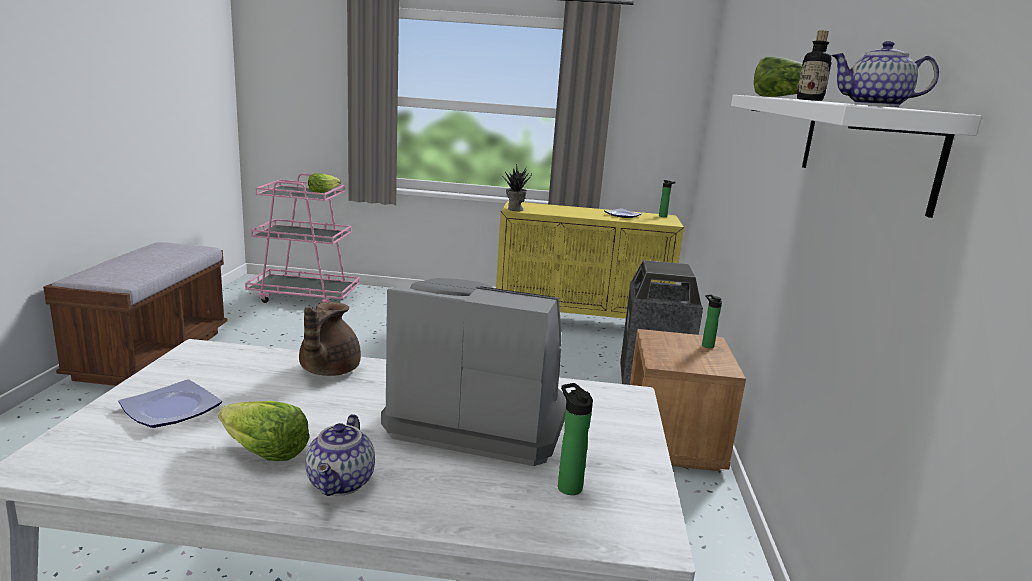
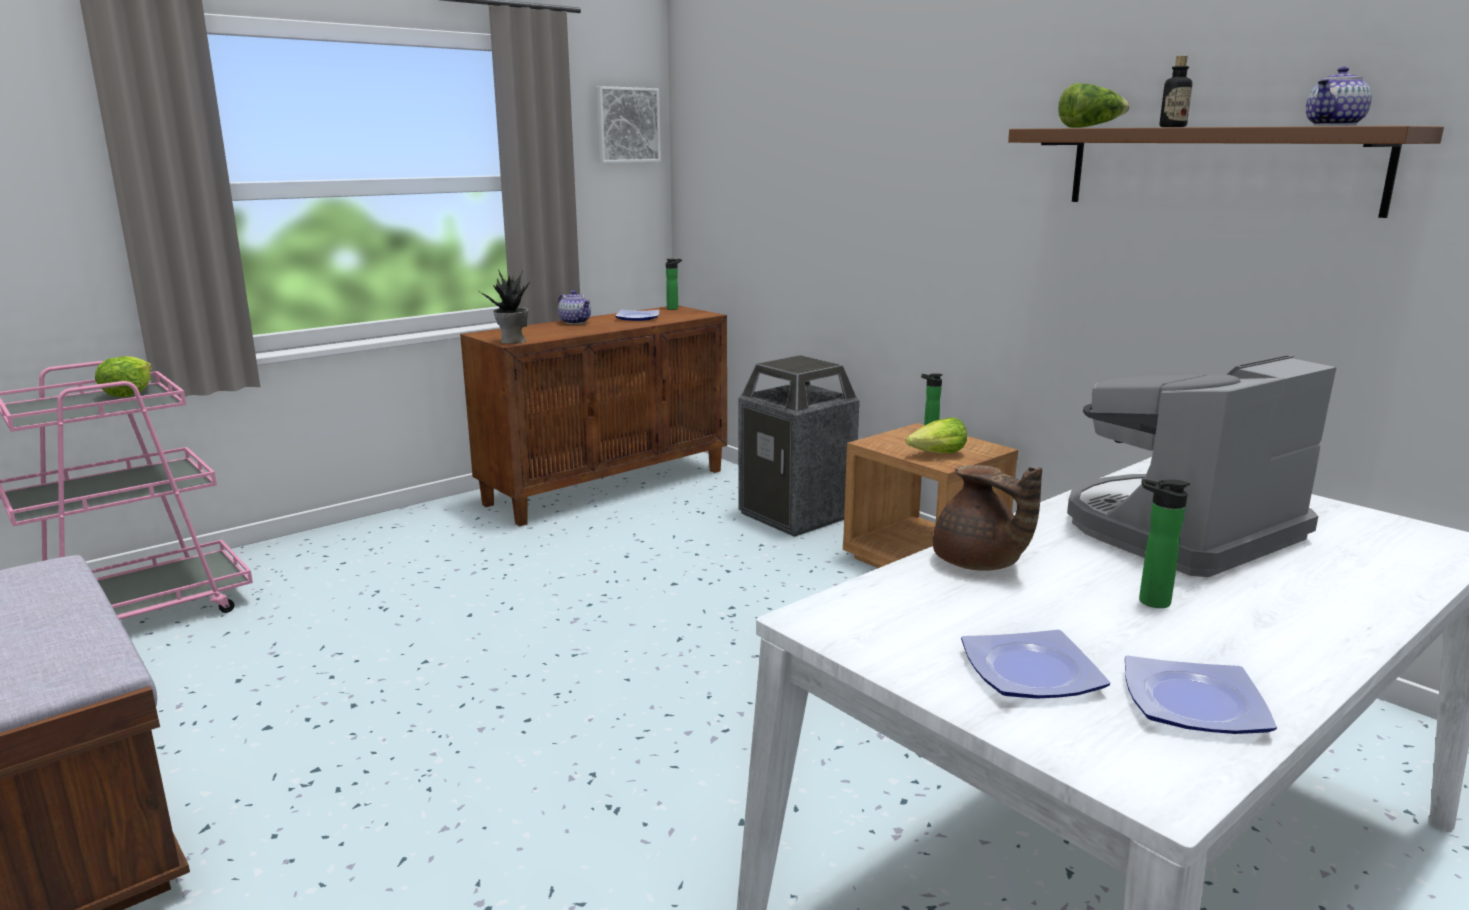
camera: 45 degrees left, 0 degrees up
lettuce [218,401,310,461] -> lettuce moved to [906,417,967,453]
teapot [305,414,375,496] -> teapot moved to [558,290,591,324]
yellow cabinet [496,201,684,319] -> brown cabinet [460,305,727,526]
bottle [558,383,593,495] -> bottle moved to [1139,479,1190,608]
white shelf [731,95,982,218] -> brown shelf [1008,126,1444,218]
none -> picture [595,86,661,163]
none -> plate [1125,655,1277,734]

